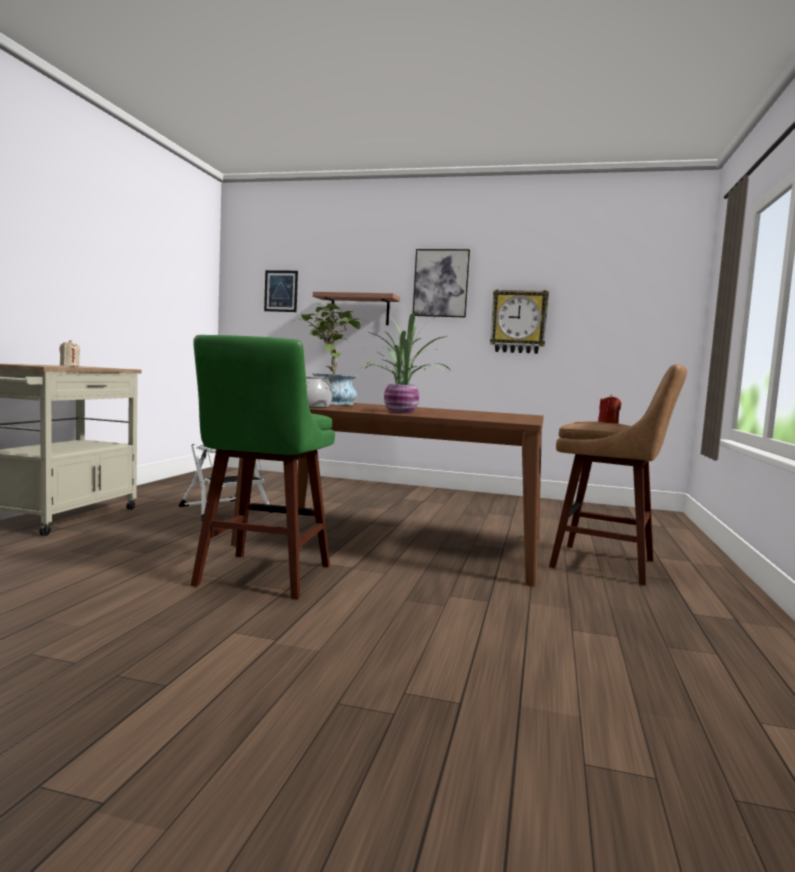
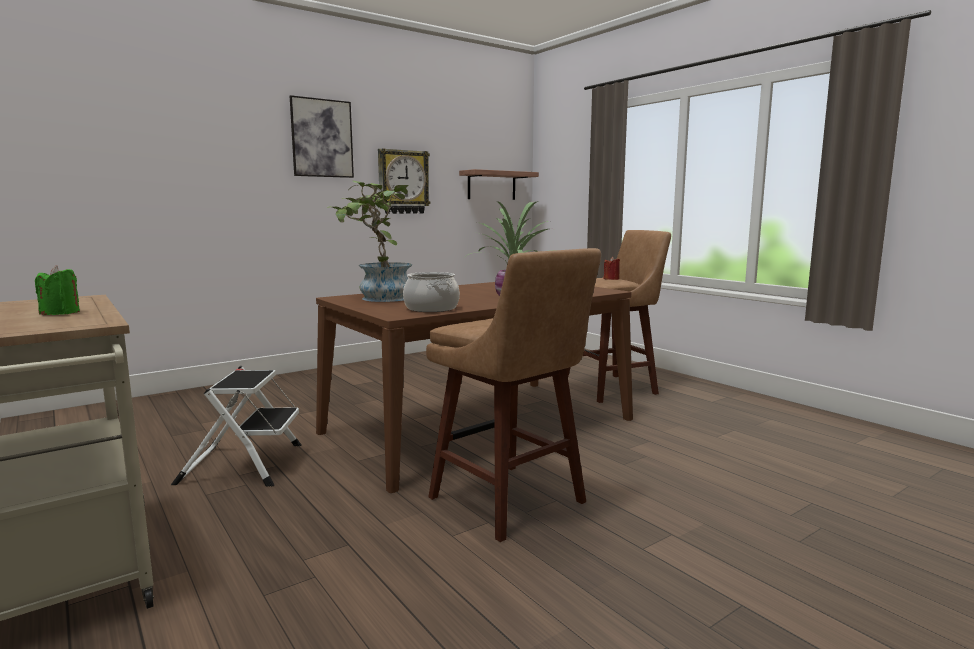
camera: 50 degrees left, 5 degrees up
beige candle [59,340,80,367] -> green candle [35,266,80,315]
green stool [190,335,335,599] -> brown stool [426,248,601,542]
picture [264,270,298,312] -> none
shelf [313,292,400,325] -> shelf moved to [459,169,539,200]

